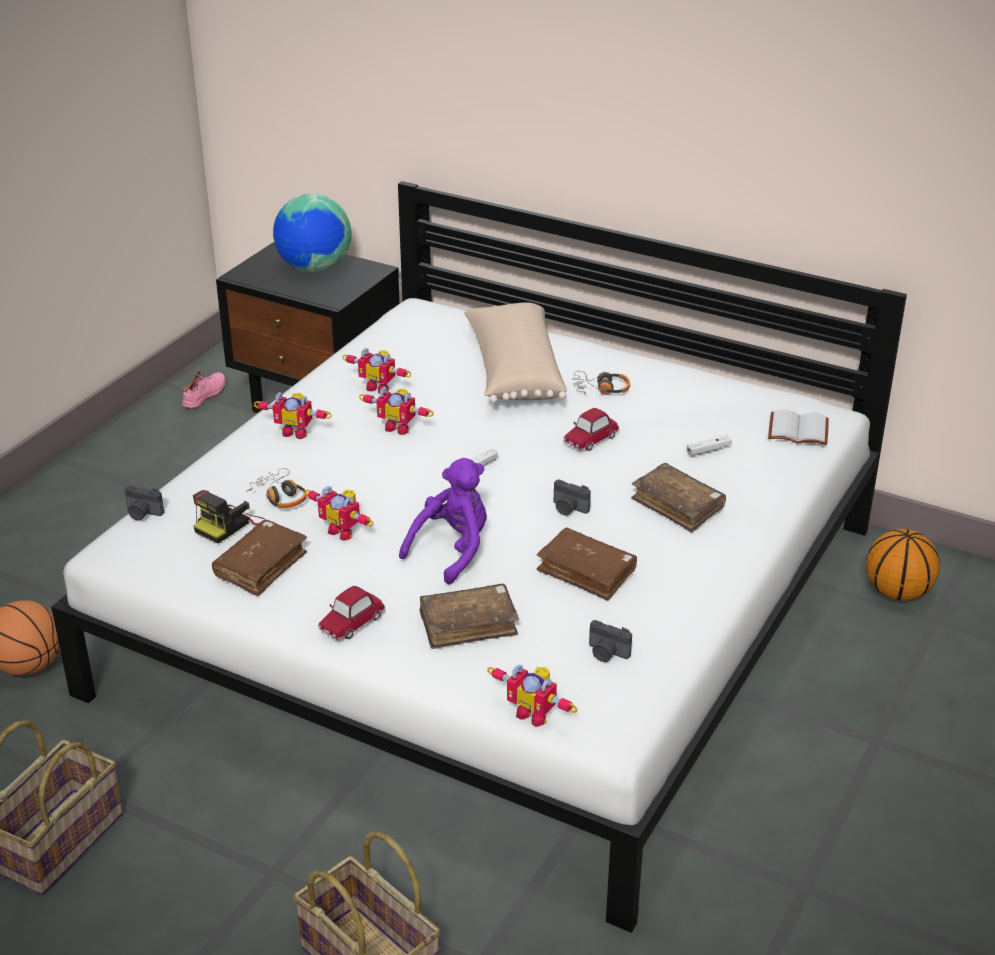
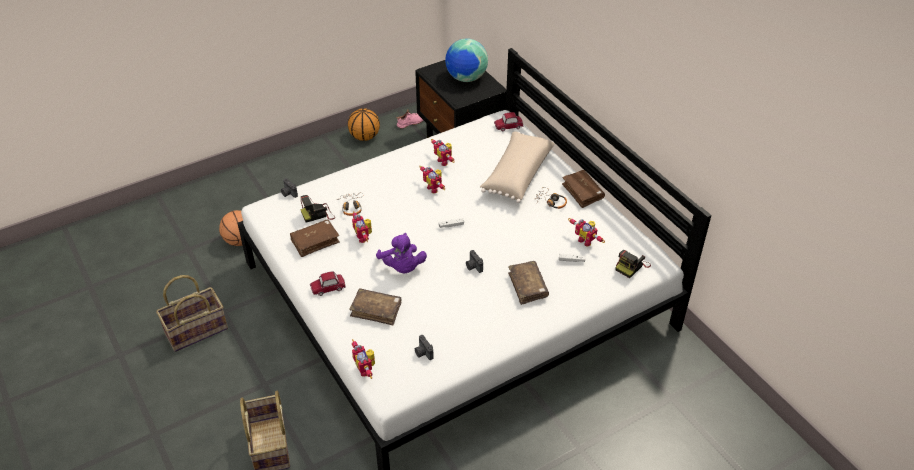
camera: 30 degrees right, 10 degrees up
toy robot [253,392,332,439] -> toy robot moved to [568,218,605,247]
purple plush toy [399,458,487,584] -> purple plush toy turned 90 degrees clockwise [376,233,427,273]
brown book [537,528,637,601] -> brown book moved to [562,170,605,208]
toy car [563,408,619,451] -> toy car moved to [494,112,523,131]
white book [768,409,829,445] -> camera [615,250,651,278]
basketball [866,529,940,601] -> basketball moved to [348,108,380,141]

